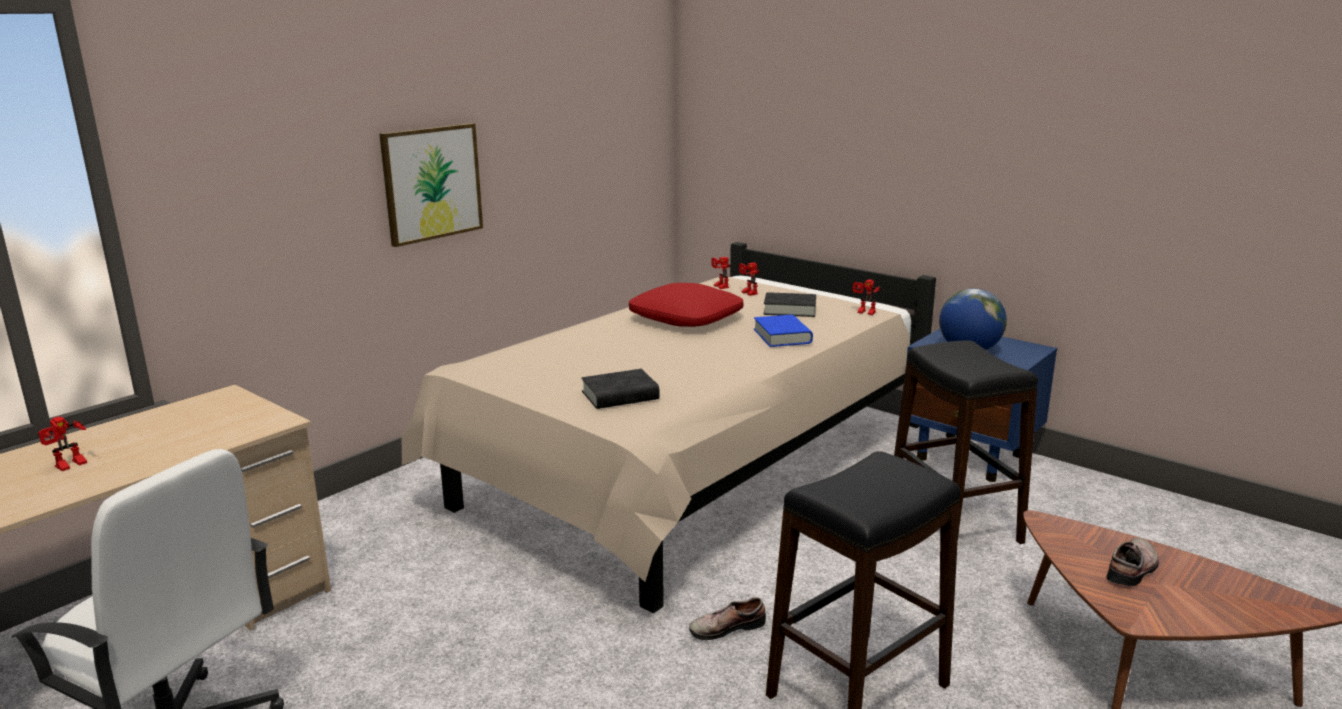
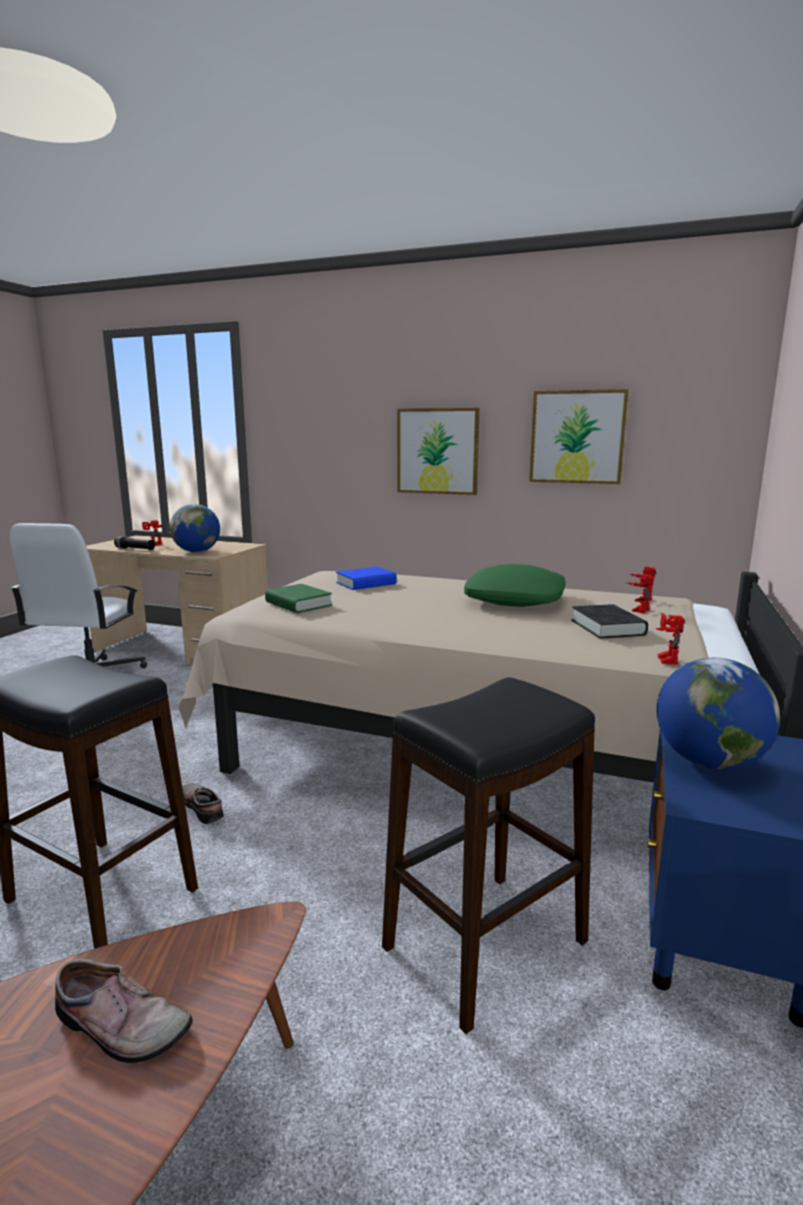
camera: 70 degrees right, 5 degrees down
black book [581,369,659,409] -> green book [265,584,332,613]
red pillow [629,283,743,327] -> green pillow [464,564,566,607]
blue book [754,315,813,347] -> blue book moved to [336,566,397,590]
none -> black flashlight [114,536,156,550]
none -> globe [170,504,220,552]
none -> picture [529,389,629,484]

